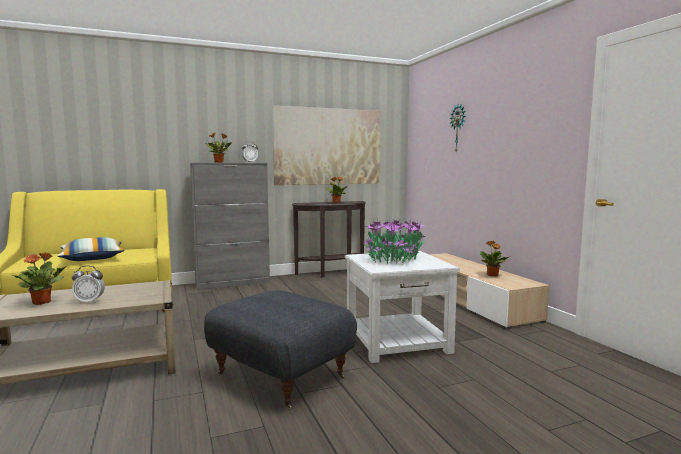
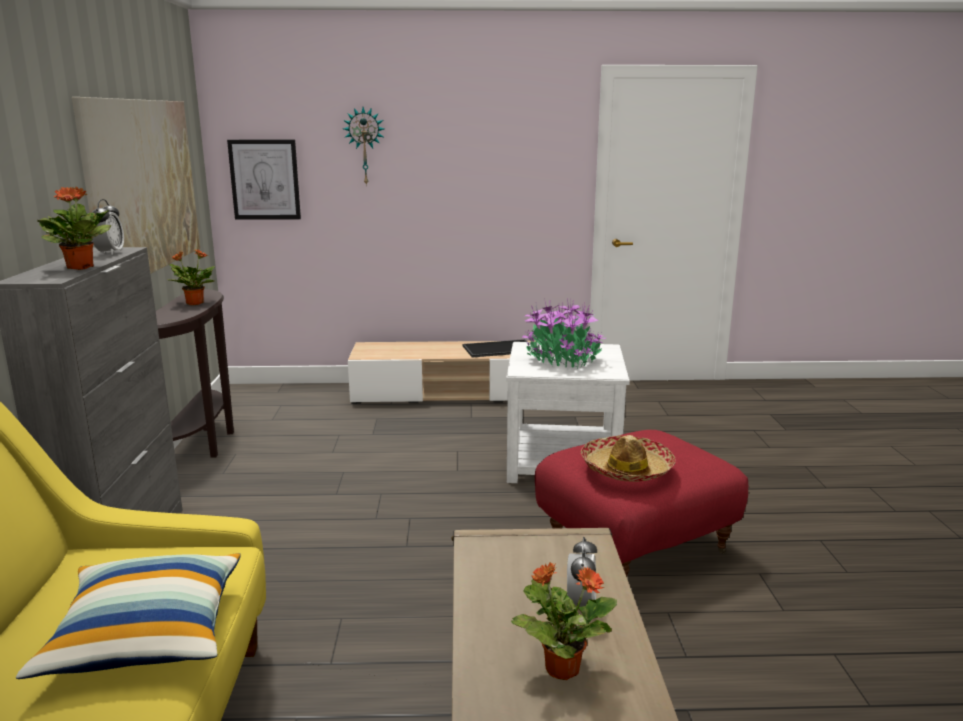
camera: 70 degrees left, 10 degrees up
grey ottoman [204,290,357,409] -> red ottoman [535,430,748,577]
potted plant [480,241,509,276] -> tray [463,339,527,358]
none -> picture [227,140,301,220]
none -> hat [581,435,676,482]

